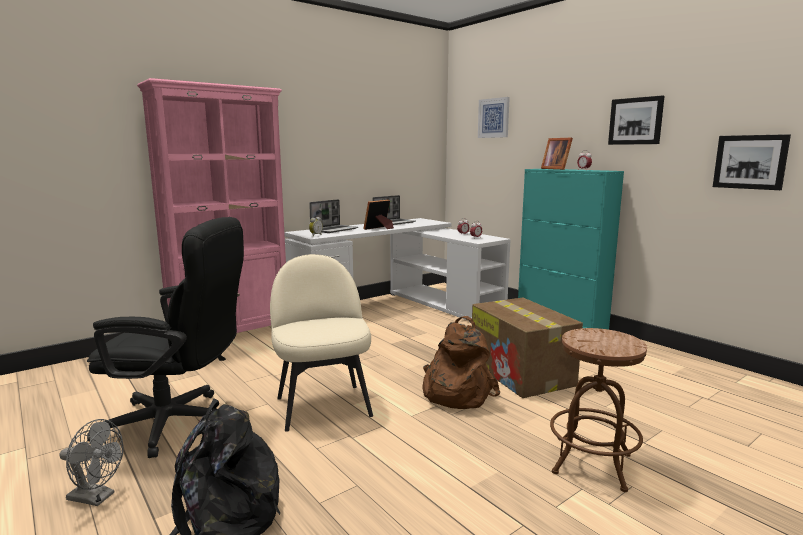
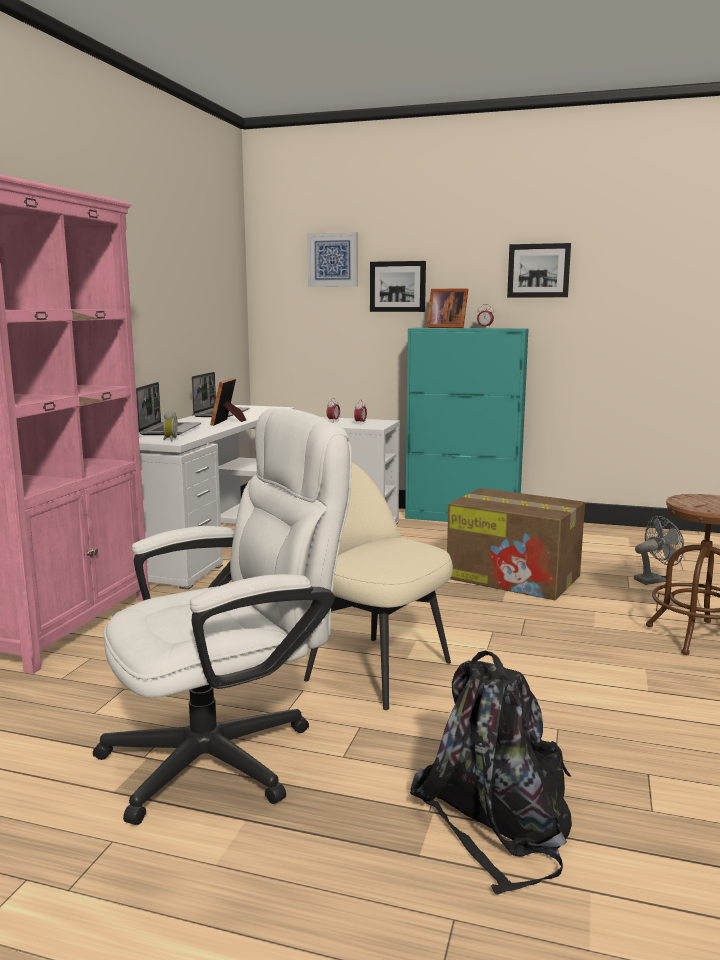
camera: 35 degrees left, 0 degrees up
grey fan [60,419,124,506] -> grey fan moved to [634,516,684,585]
black office chair [87,217,244,458] -> white office chair [93,408,352,825]
brown backpack [422,316,500,409] -> none
picture [713,134,791,190] -> picture moved to [370,261,426,312]

